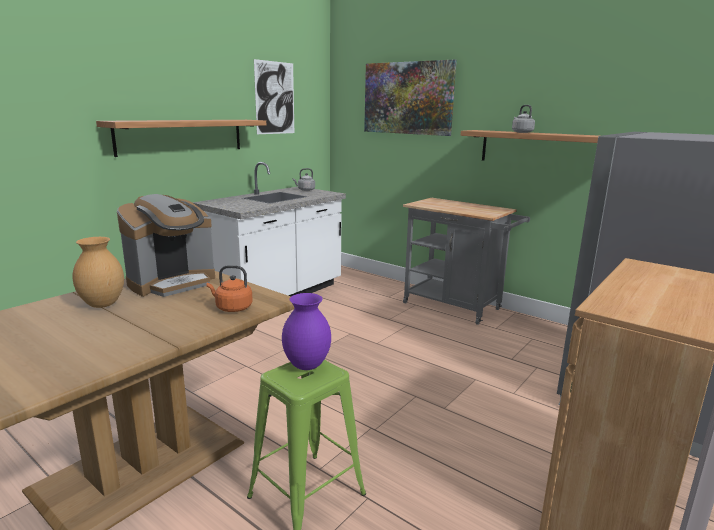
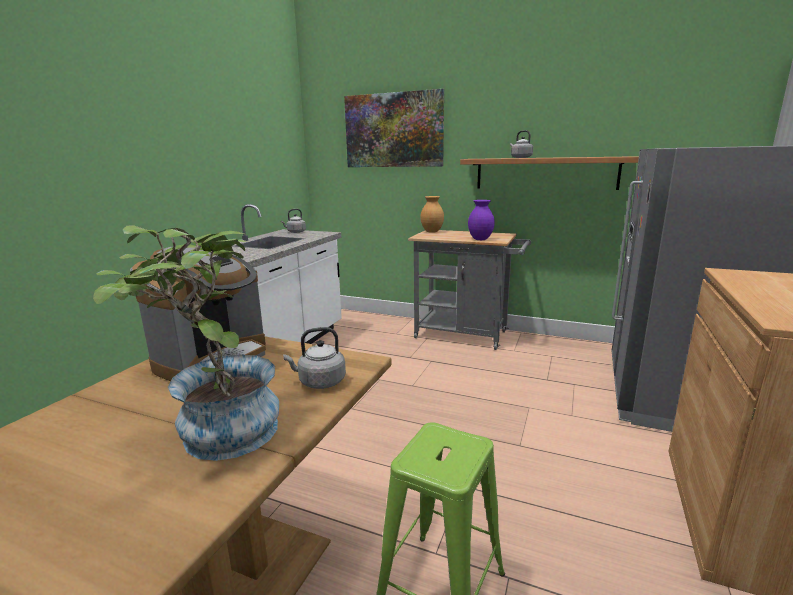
camera: 15 degrees left, 0 degrees up
brown vase [73,237,124,308] -> brown vase moved to [421,196,444,233]
shelf [96,120,266,157] -> none
orange kettle [206,265,253,312] -> grey kettle [283,327,346,389]
picture [254,59,294,134] -> none
purple vase [282,293,331,370] -> purple vase moved to [468,200,495,240]
none -> potted plant [93,225,279,461]

